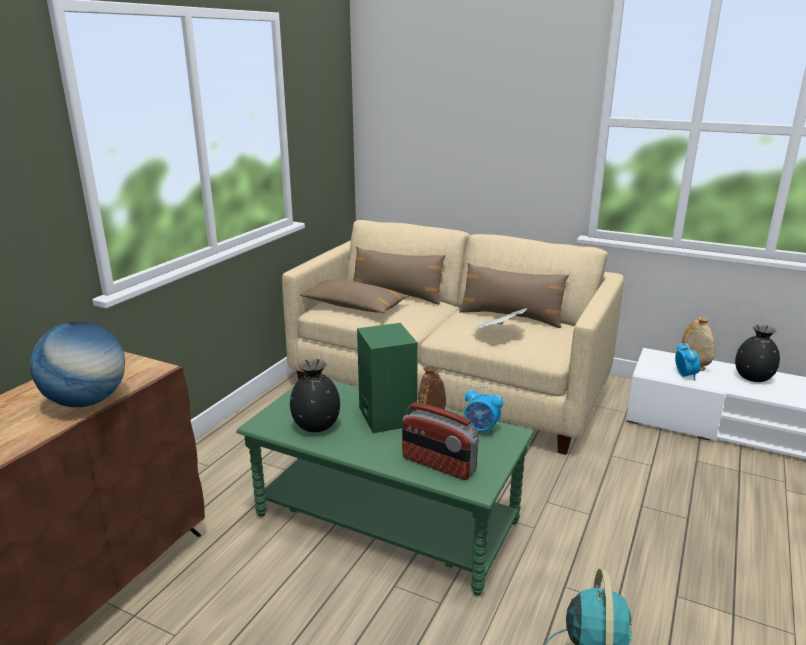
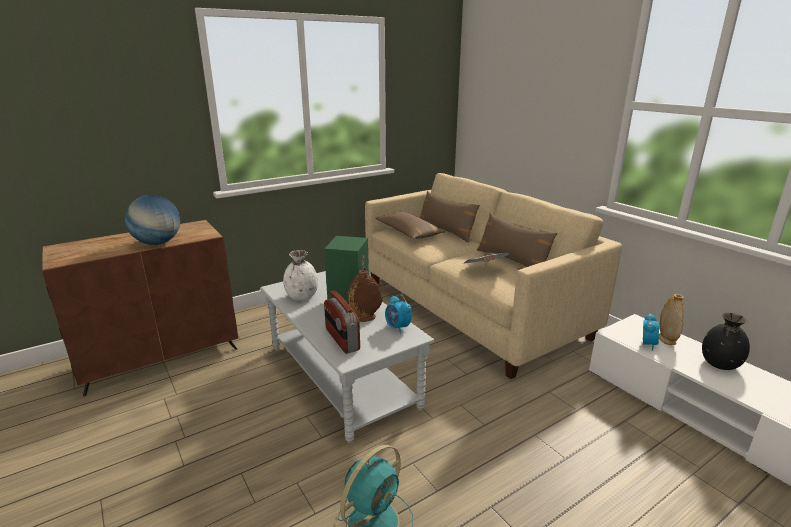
camera: 30 degrees right, 0 degrees up
green coffee table [236,381,534,596] -> grey coffee table [260,271,434,443]
black vase [290,359,340,432] -> white vase [283,250,318,301]

